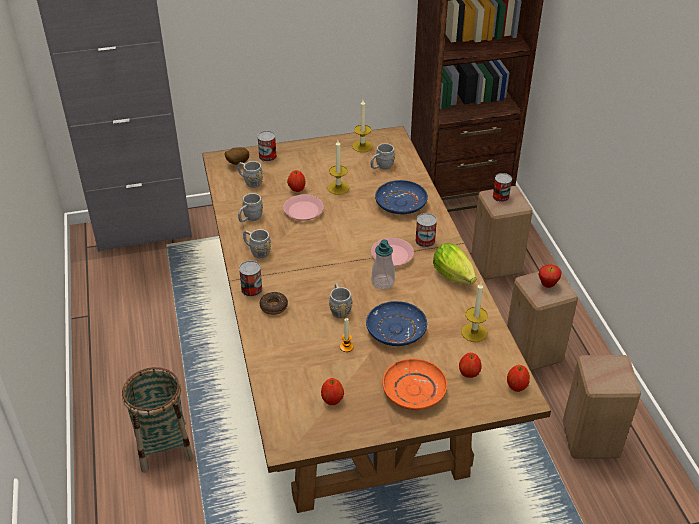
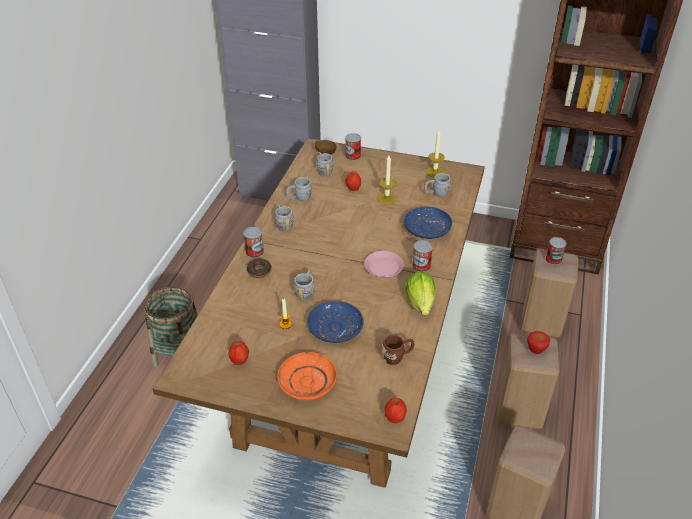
camera: 30 degrees right, 0 degrees up
pink plate [283,195,324,221] -> none
soap dispenser [371,239,395,290] -> none
apple [459,353,482,378] -> none
candle [461,282,488,342] -> brown mug [382,335,415,365]

